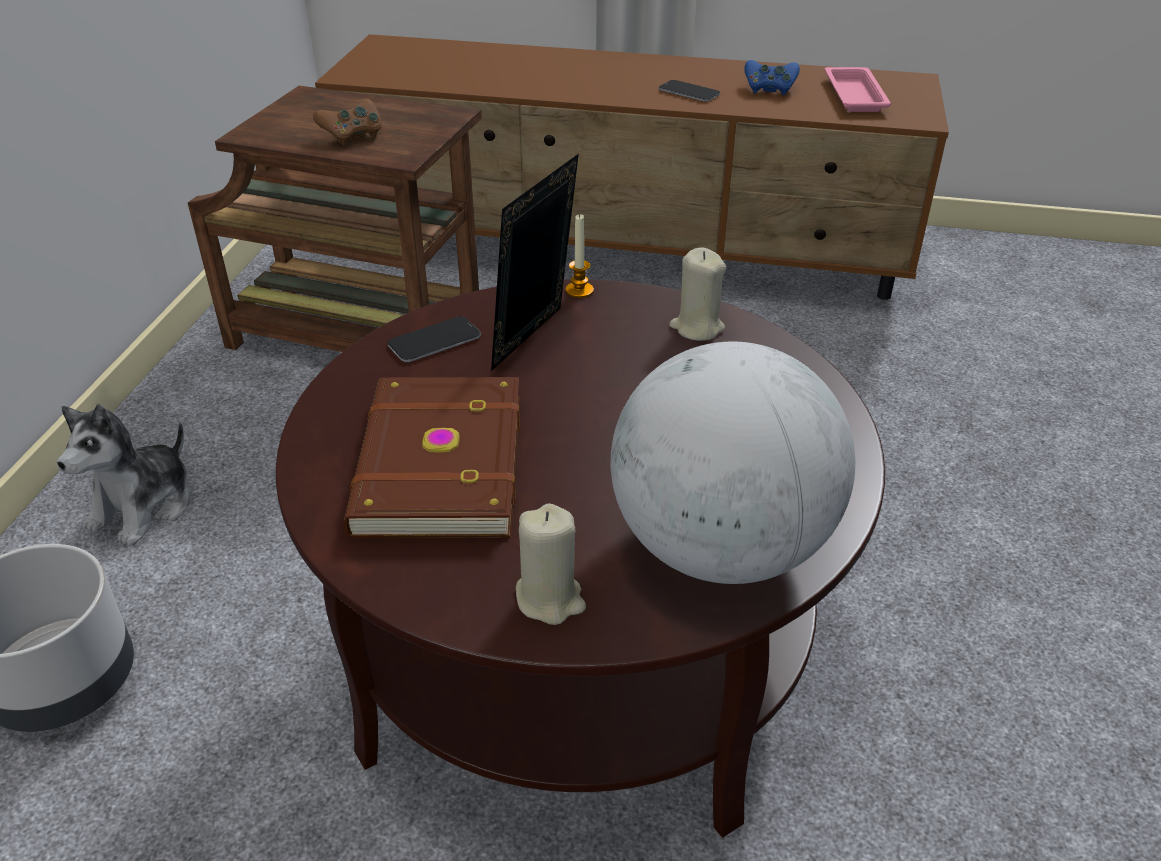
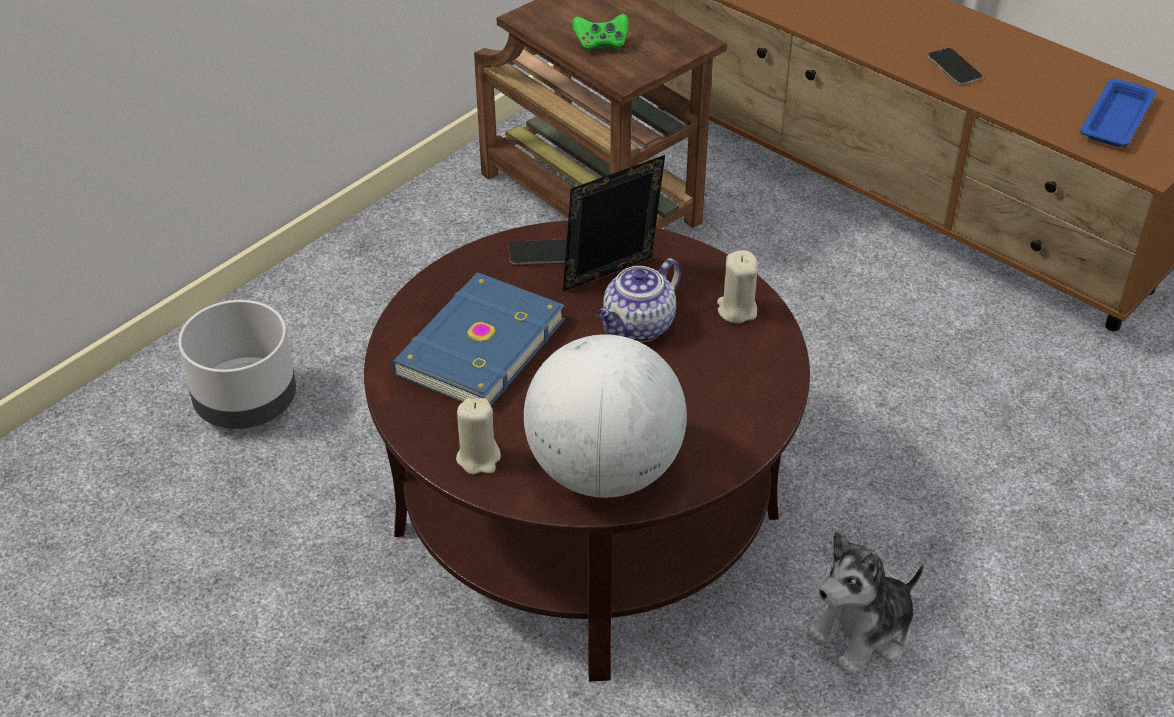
camera: 30 degrees right, 5 degrees up
plush toy [57,404,190,547] -> plush toy moved to [806,532,924,676]
brown game controller [313,99,381,146] -> green game controller [572,14,629,53]
brown book [343,377,520,538] -> blue book [391,272,565,405]
candle [565,214,594,298] -> none
blue game controller [744,60,800,95] -> none
pink tray [825,67,892,112] -> blue tray [1080,78,1156,147]
none -> teapot [597,258,681,342]

